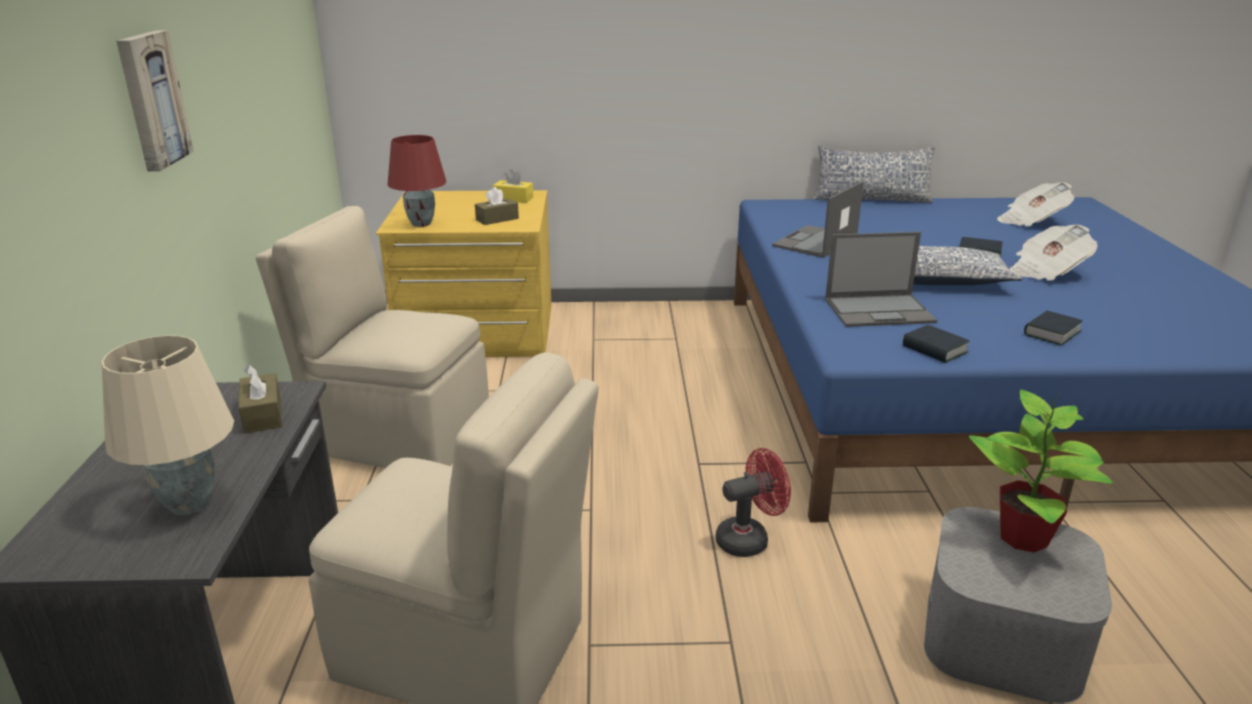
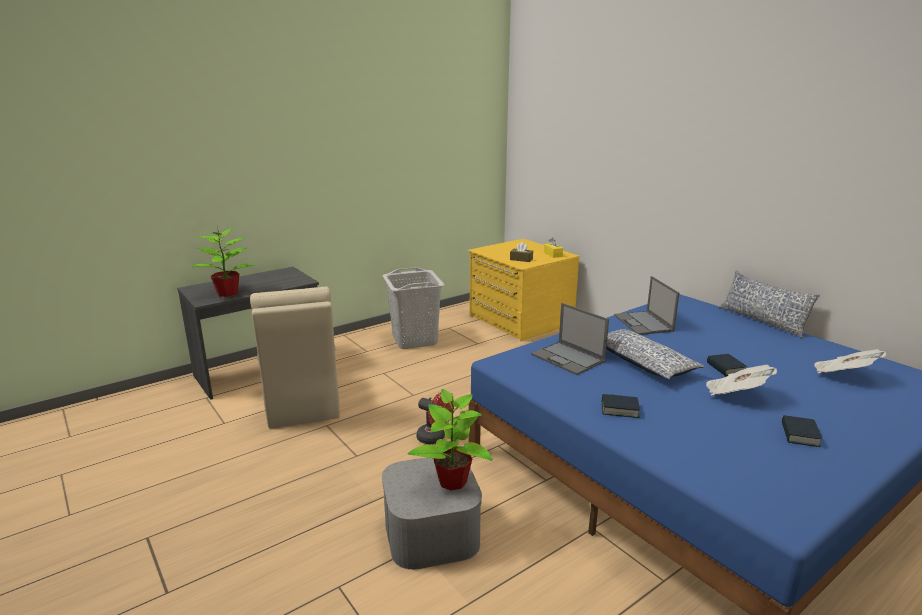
camera: 55 degrees right, 5 degrees down
beige table lamp [102,335,234,515] -> potted plant [192,227,254,297]
picture [116,30,194,172] -> none
brown tissue box [239,365,282,433] -> none
beige chair [256,206,489,468] -> grey laundry basket [383,267,445,349]
red table lamp [388,135,446,227] -> none
laptop [772,181,864,258] -> laptop turned 105 degrees counterclockwise [614,276,679,335]
book [903,325,970,363] -> book moved to [782,415,822,447]

